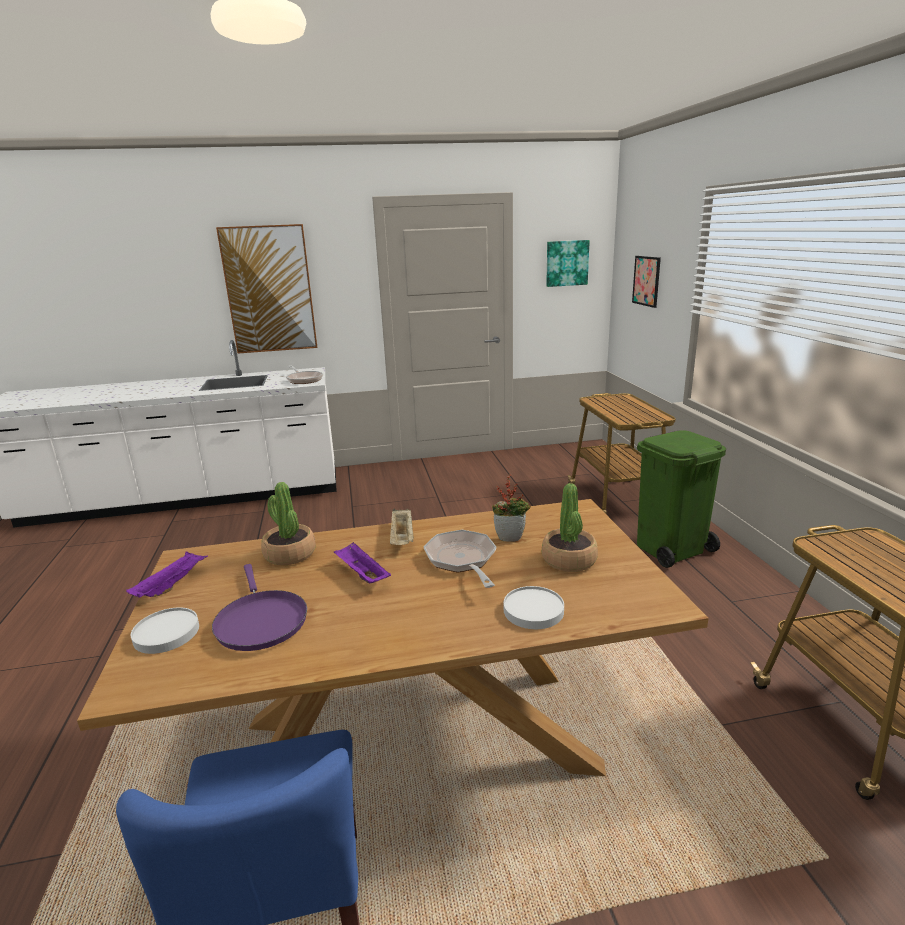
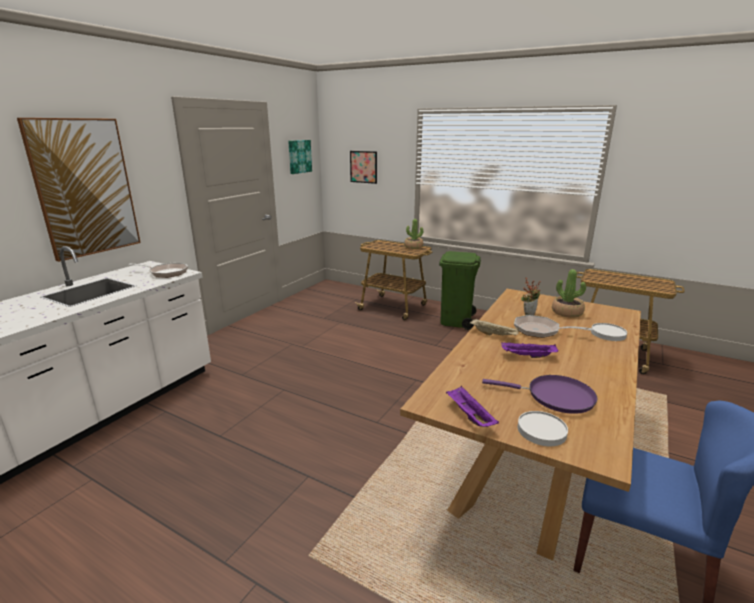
camera: 50 degrees left, 0 degrees up
potted plant [261,482,316,565] -> potted plant moved to [404,219,423,249]

